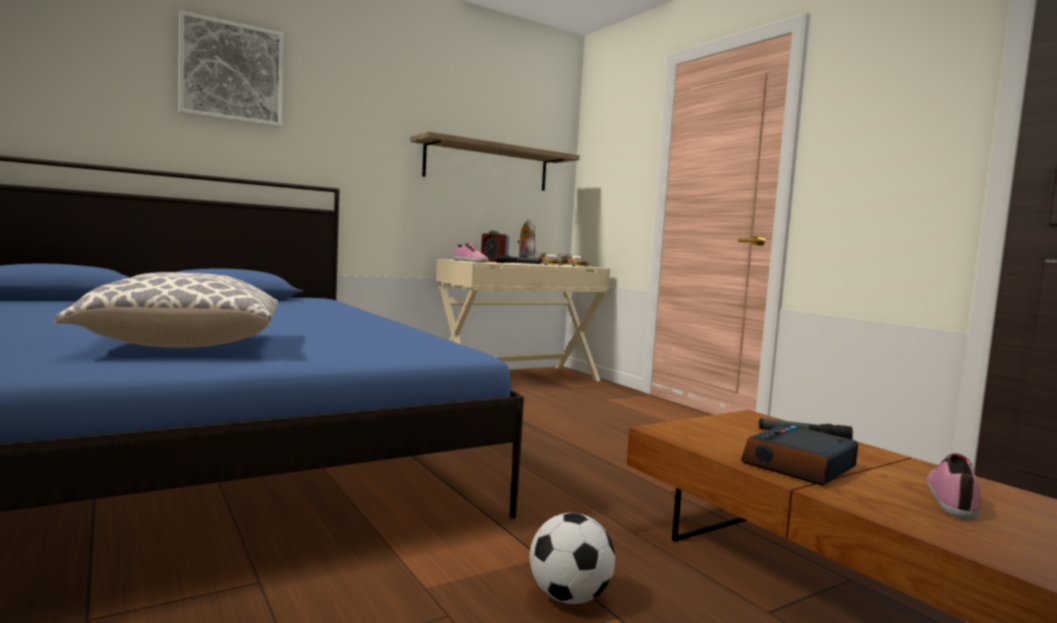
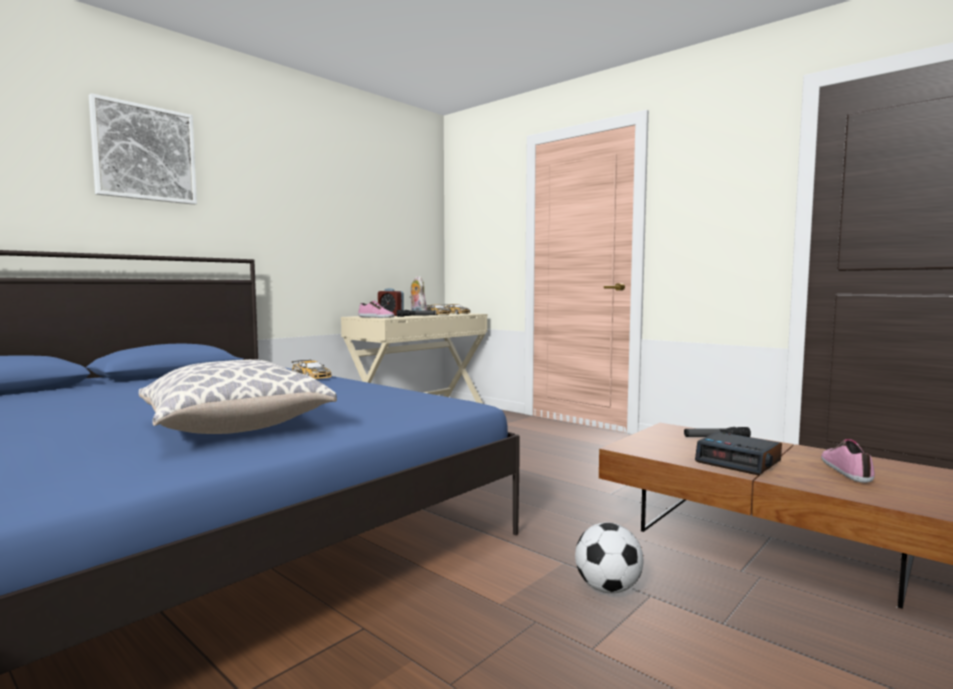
camera: 15 degrees left, 0 degrees up
shelf [410,132,580,191] -> none
alarm clock [741,424,858,486] -> alarm clock turned 75 degrees counterclockwise [695,432,782,475]
none -> toy car [292,360,332,379]

